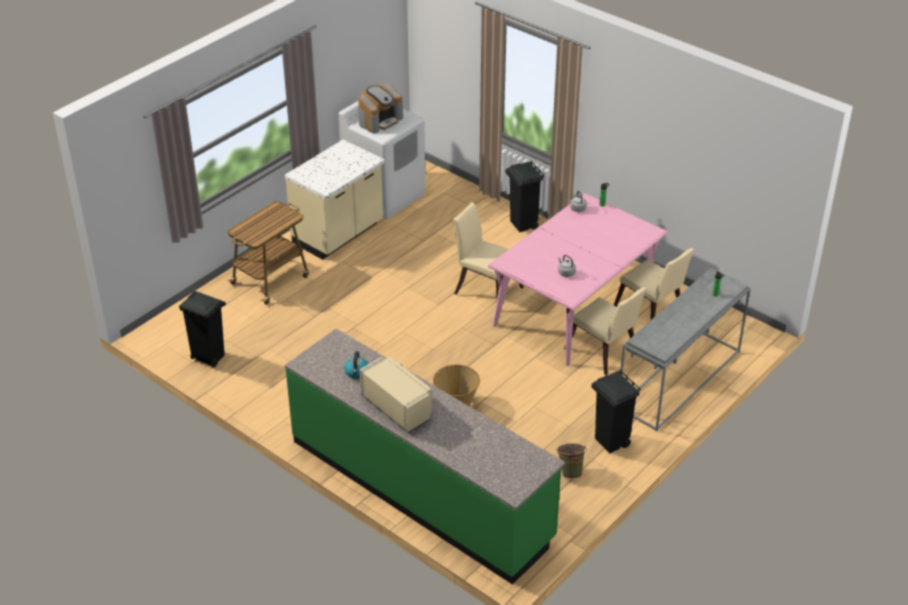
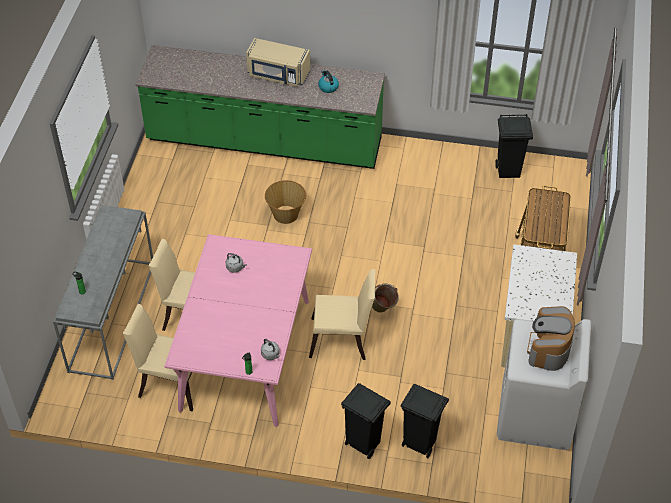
camera: 150 degrees right, 10 degrees up
green bucket [557,443,587,479] -> green bucket moved to [372,284,399,313]
black trash can [591,370,641,453] -> black trash can moved to [401,384,449,458]

